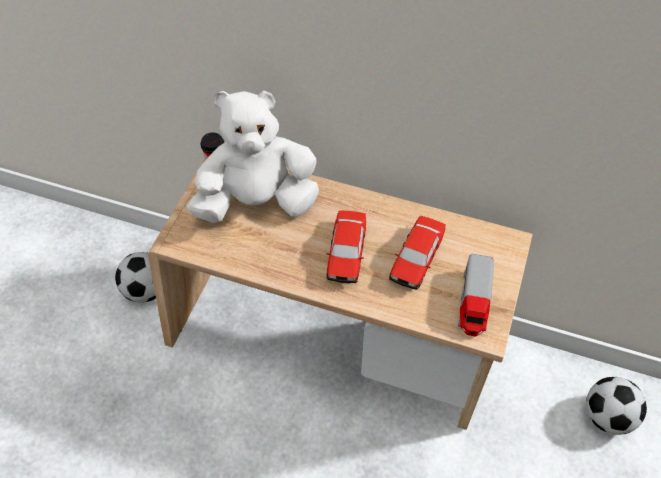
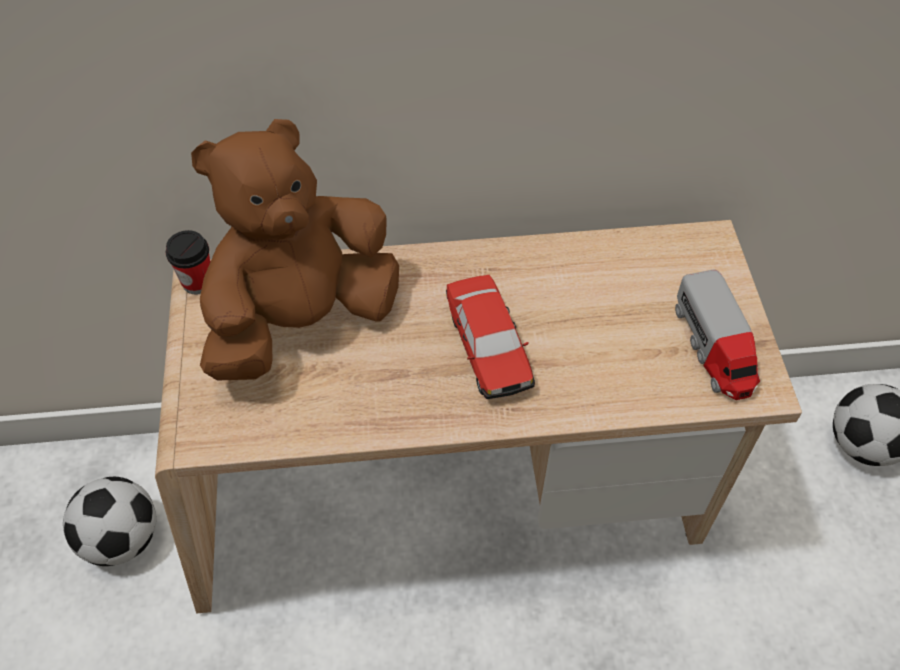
camera: 25 degrees left, 0 degrees up
white plush toy [187,90,319,223] -> brown plush toy [191,119,399,381]
toy car [389,216,446,290] -> none

